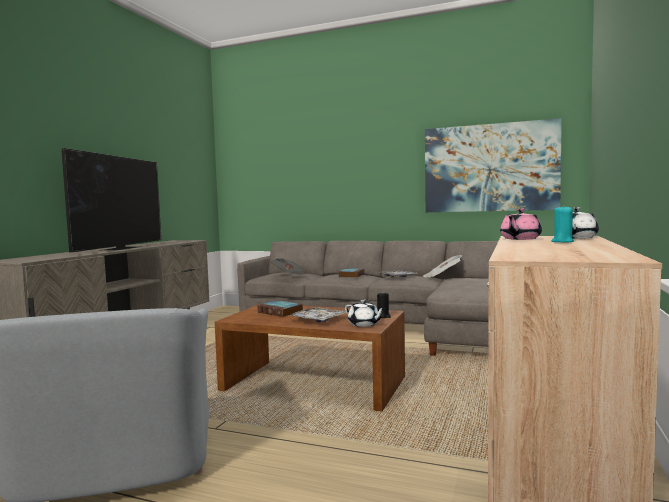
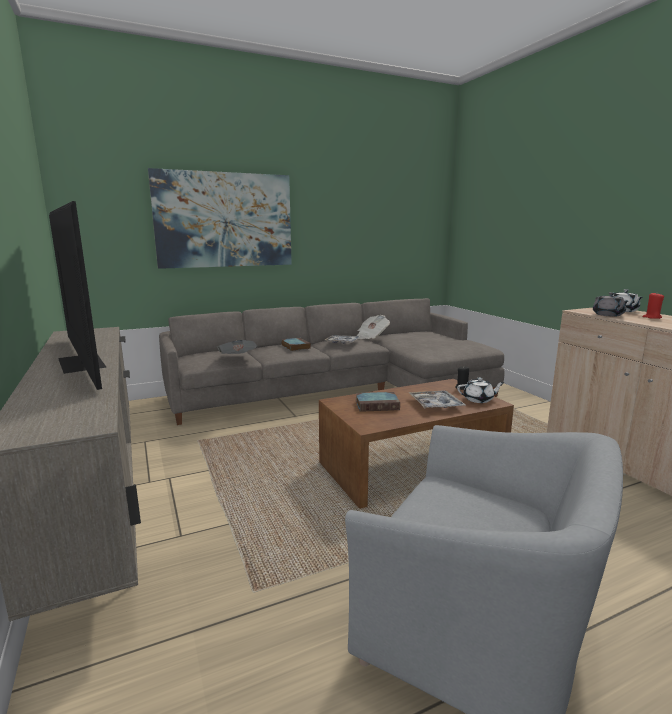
camera: 45 degrees left, 10 degrees up
picture [425,118,562,212] -> picture moved to [148,168,292,269]
pink teapot [500,208,542,240] -> grey teapot [593,292,628,317]
turquoise candle [551,205,574,243] -> red candle [642,293,664,319]

